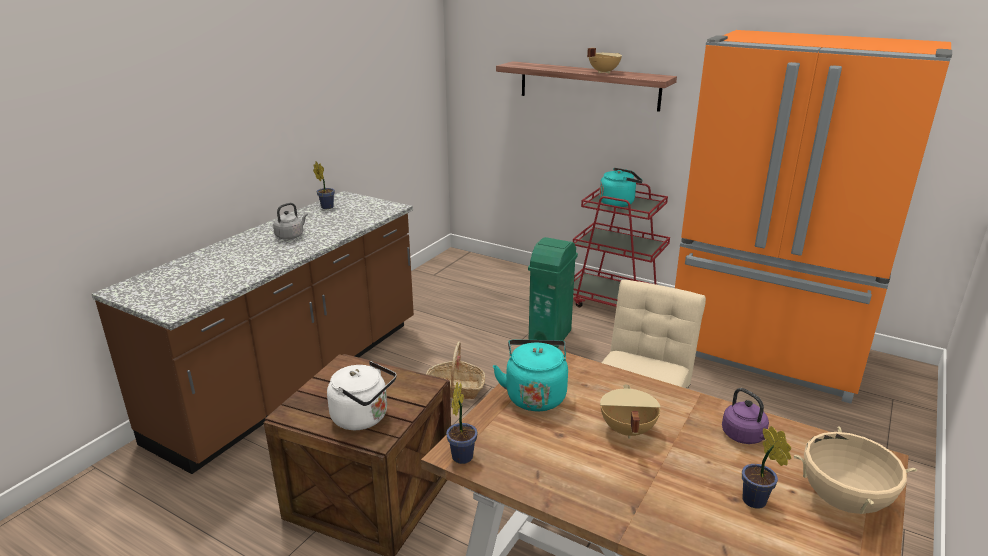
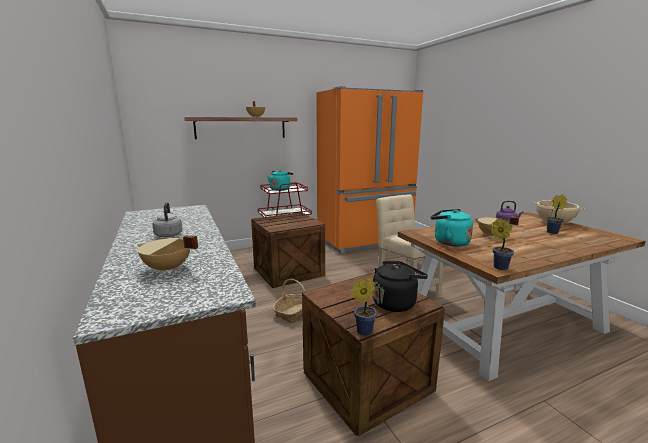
camera: 55 degrees left, 10 degrees down
potted plant [313,161,335,209] -> potted plant moved to [351,278,377,336]
white kettle [327,361,396,430] -> black kettle [373,261,428,312]
green trash can [528,237,578,348] -> crate [251,212,325,288]
none -> beige cooking pot [137,235,198,274]

